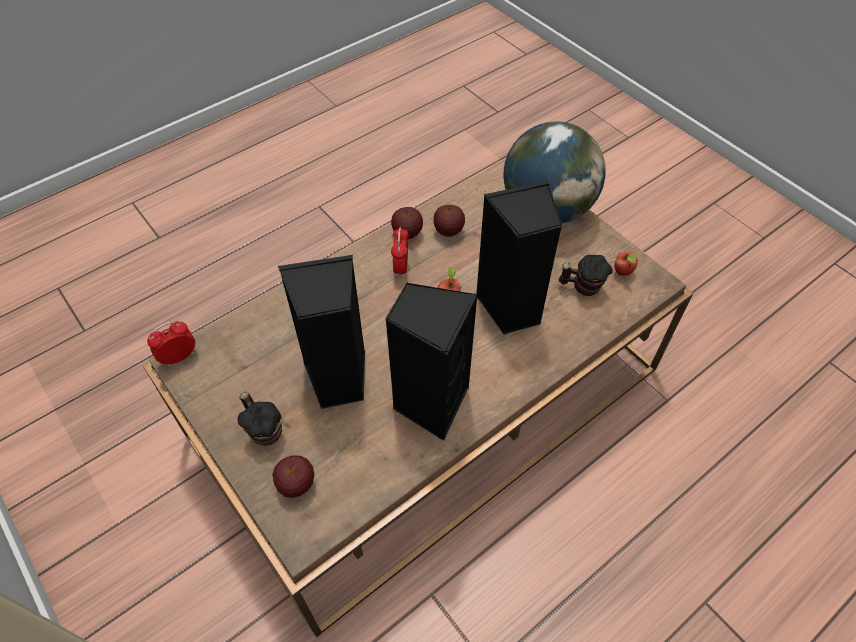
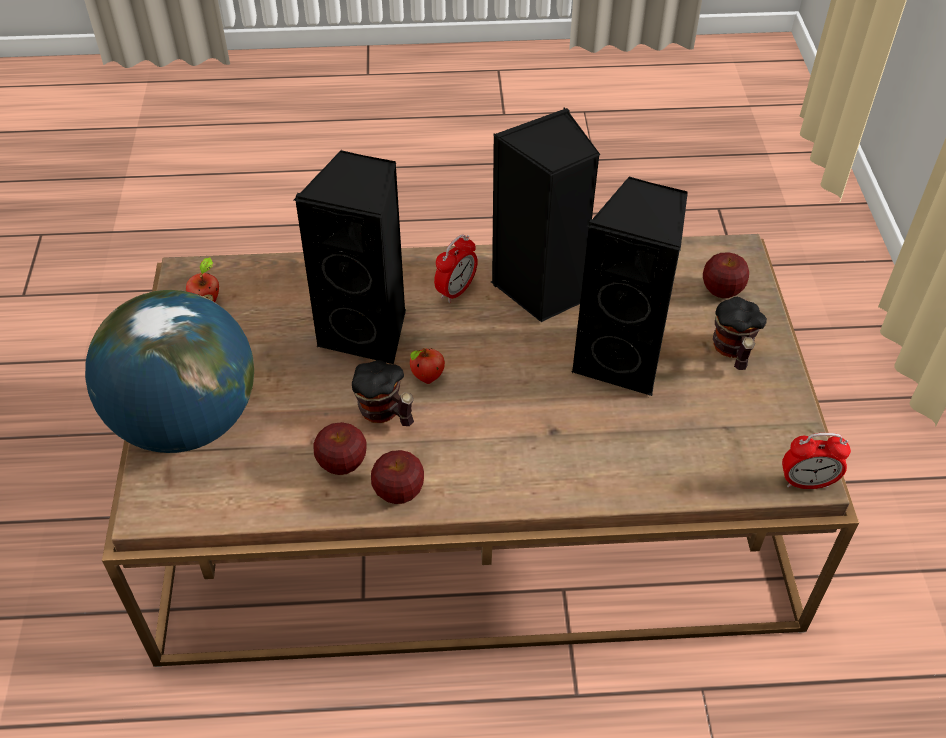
camera: 145 degrees left, 5 degrees down
alarm clock [391,227,409,277] -> alarm clock moved to [434,234,478,303]
mug [559,255,613,296] -> mug moved to [352,360,414,426]

